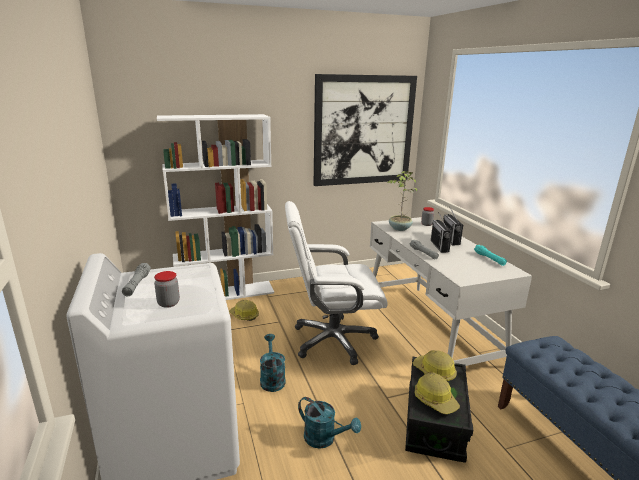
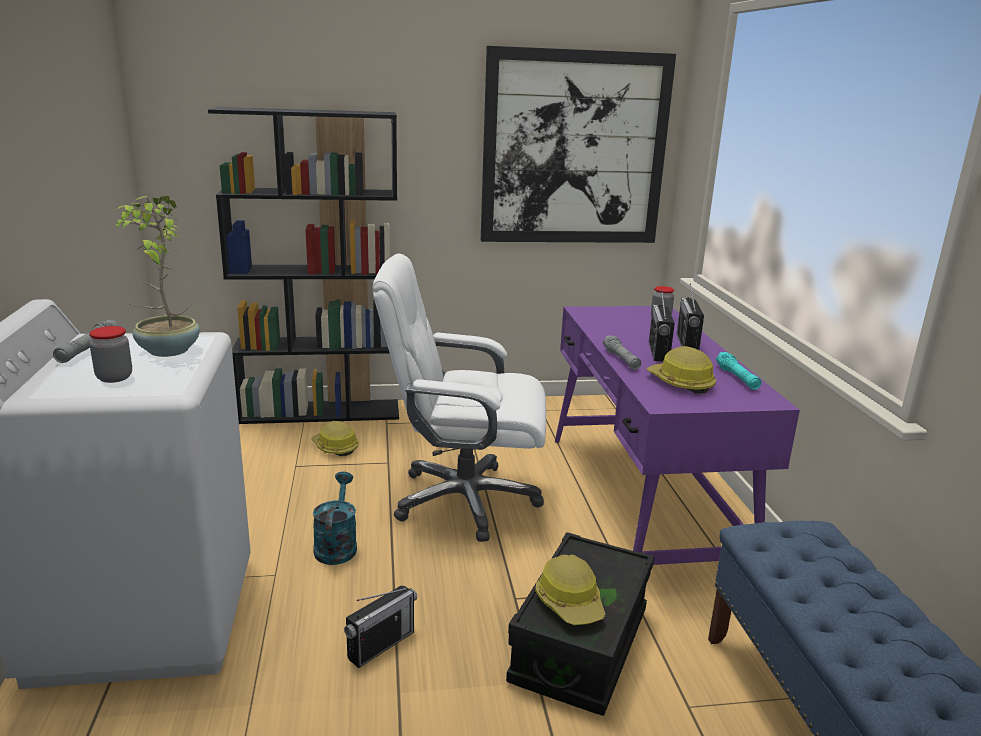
camera: 10 degrees right, 0 degrees up
white bookcase [157,114,274,300] -> black bookcase [208,107,399,424]
turquoise watering can [298,397,361,449] -> radio [344,586,417,668]
white desk [370,217,532,366] -> purple desk [555,306,800,565]
potted plant [387,171,417,231] -> potted plant moved to [114,196,200,357]
hard hat [413,350,457,382] -> hard hat moved to [647,346,716,394]

